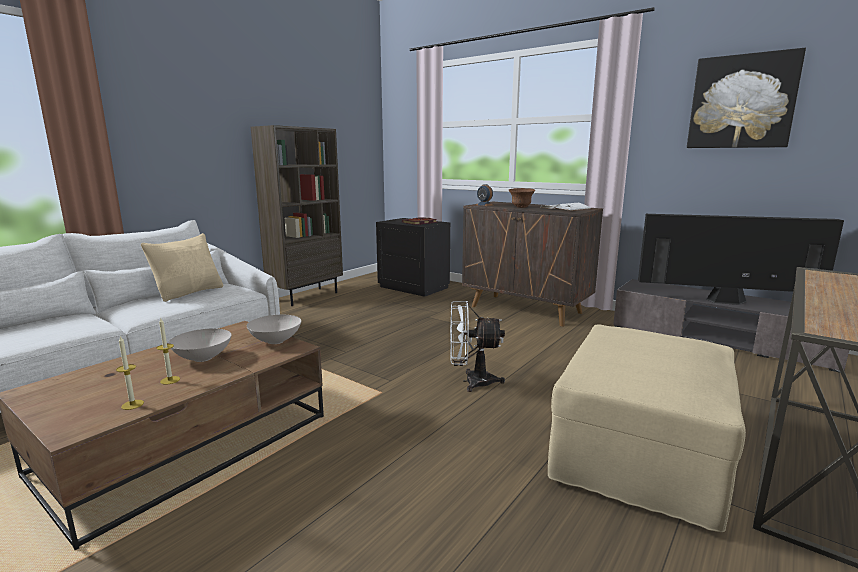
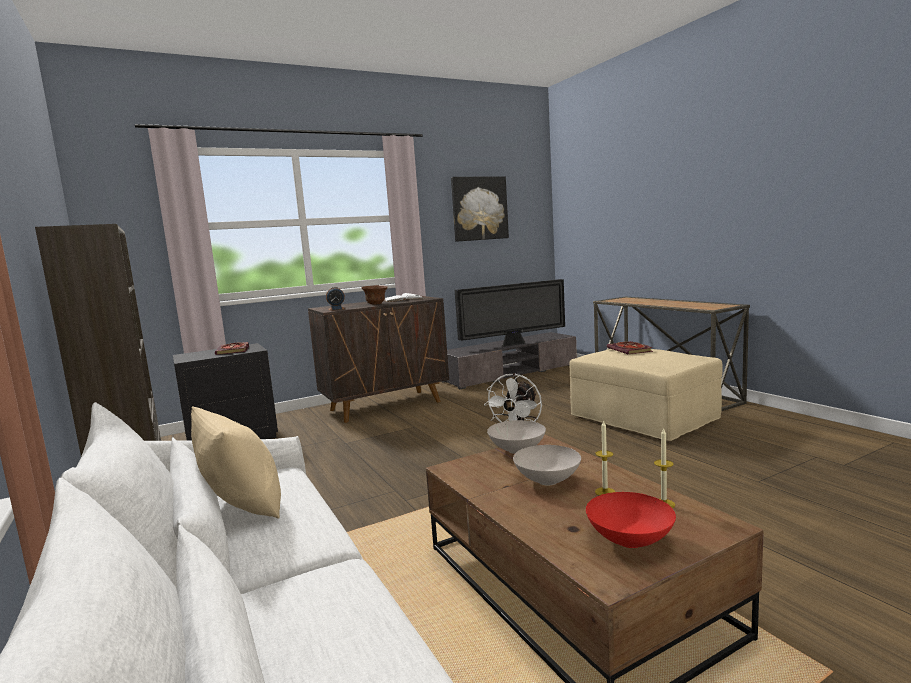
camera: 65 degrees left, 5 degrees down
television [638,214,844,305] -> television turned 150 degrees counterclockwise [455,279,565,347]
none -> red bowl [586,492,676,548]
none -> book [607,341,653,354]

